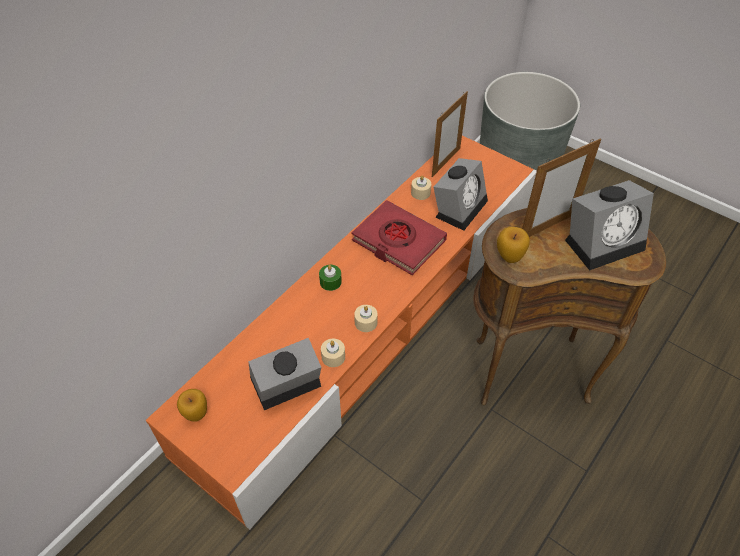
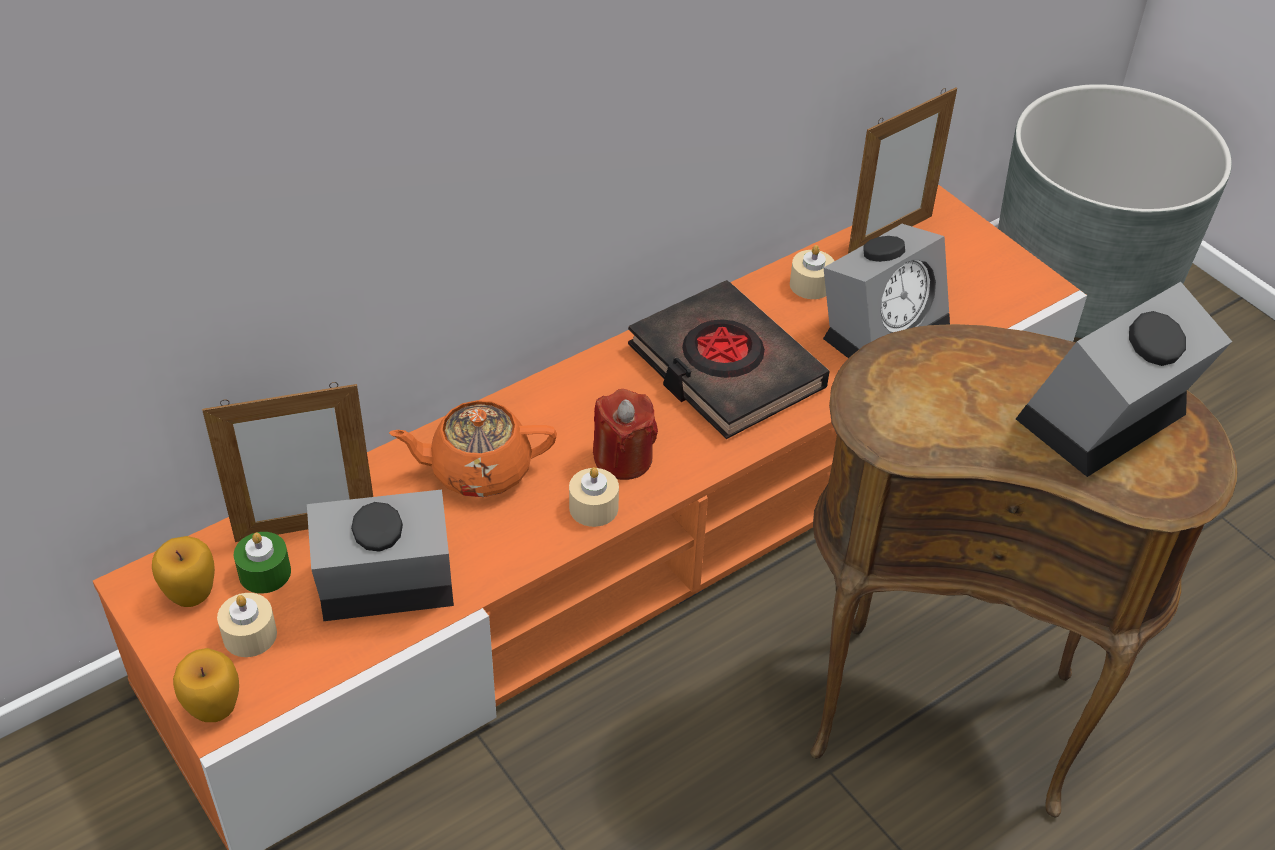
camera: 15 degrees right, 5 degrees down
green candle [319,265,342,291] -> green candle moved to [234,532,291,594]
beige candle [321,338,345,367] -> beige candle moved to [217,593,277,657]
red book [352,200,447,275] -> black book [628,280,829,439]
apple [497,227,530,263] -> apple moved to [173,648,239,722]
picture frame [522,138,601,237] -> picture frame moved to [202,382,373,542]
alarm clock [565,180,654,270] -> alarm clock turned 150 degrees clockwise [1016,282,1232,477]
none -> orange teapot [389,400,557,497]
none -> red candle [593,389,658,480]

